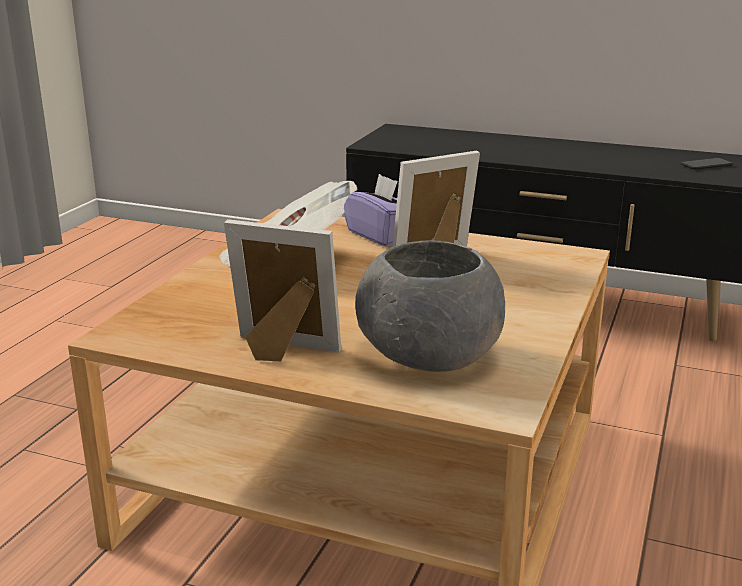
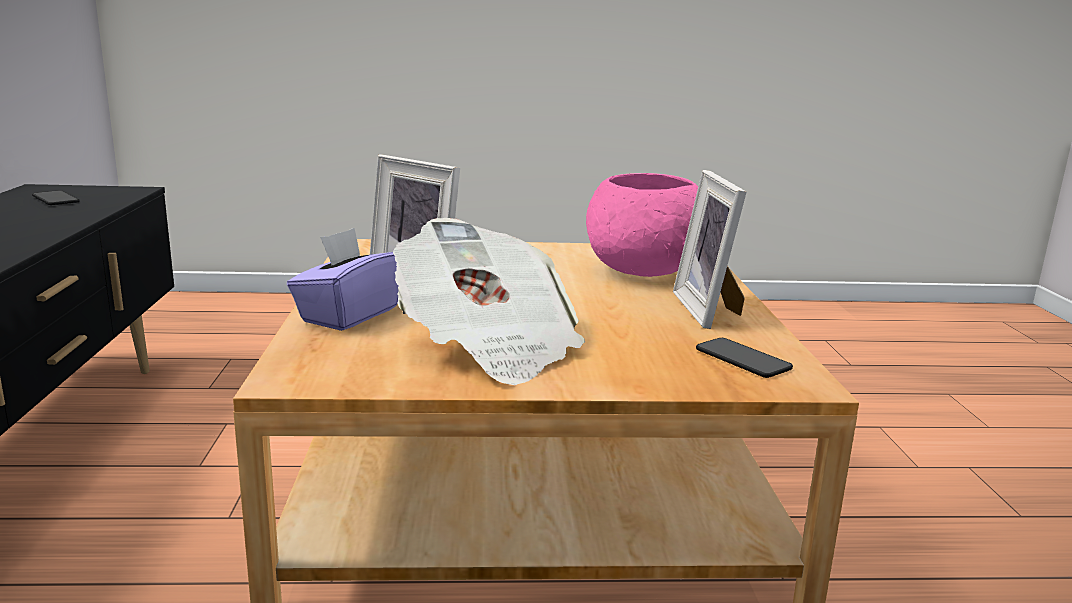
camera: 115 degrees left, 5 degrees down
grey bowl [355,240,505,372] -> pink bowl [586,173,698,277]
none -> phone [696,338,793,378]

